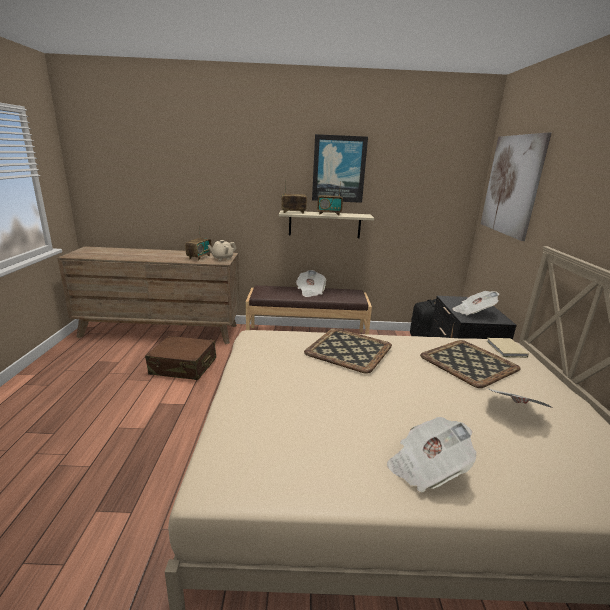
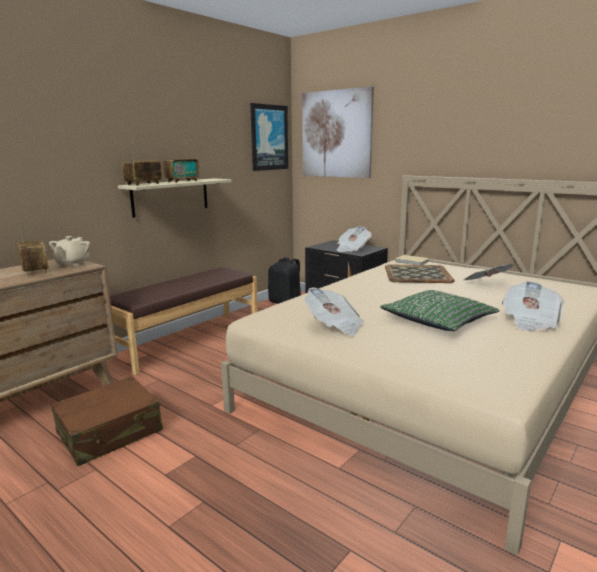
camera: 50 degrees left, 5 degrees down
newspaper [296,270,327,297] -> newspaper moved to [304,287,364,336]
tray [304,328,392,374] -> none
picture [312,134,368,203] -> picture moved to [250,103,288,171]
none -> green pillow [380,290,500,331]

